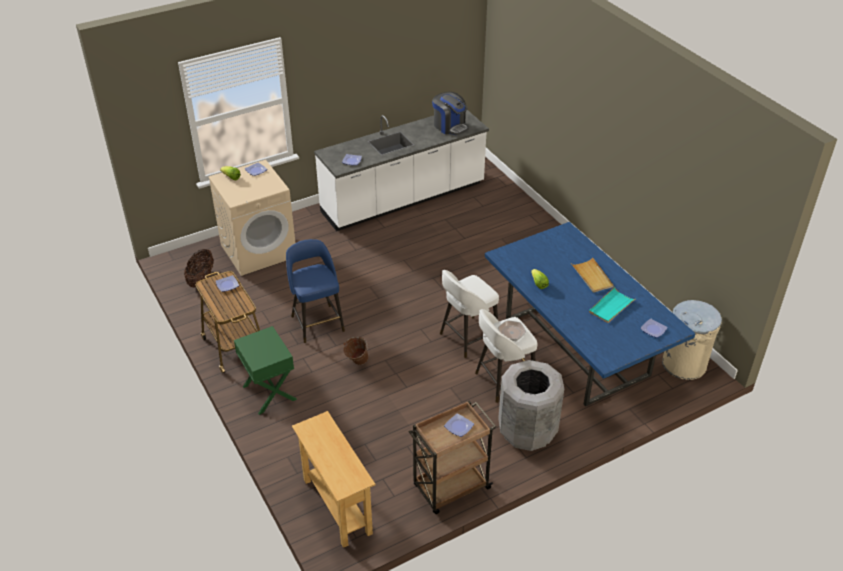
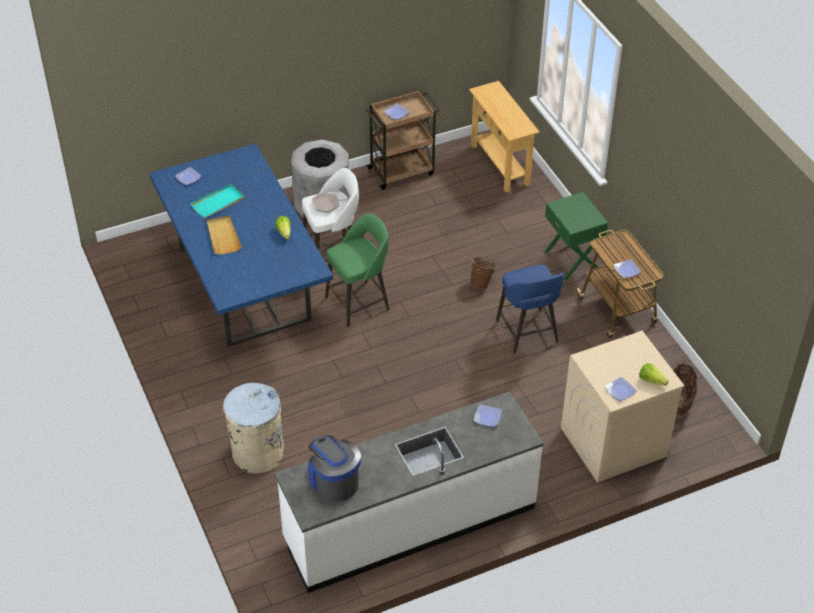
camera: 175 degrees left, 5 degrees up
white stool [440,270,499,358] -> green stool [325,213,390,327]
beige trash can [662,300,722,380] -> beige trash can moved to [223,383,284,473]

